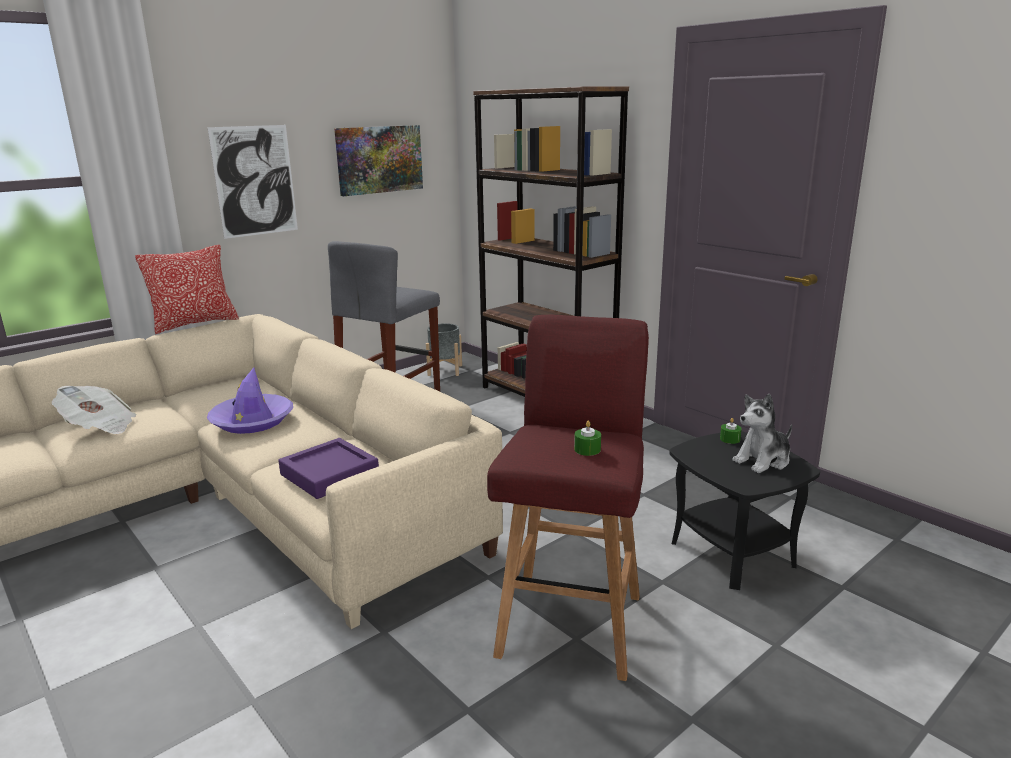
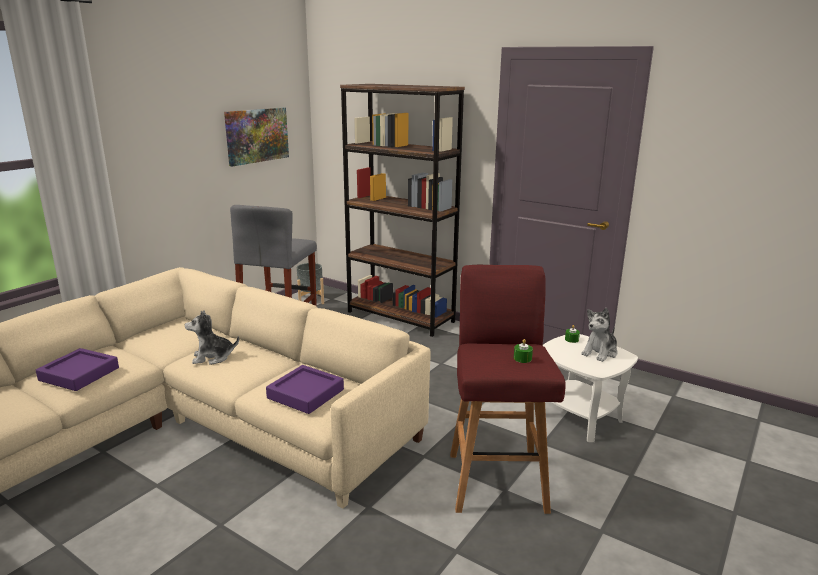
camera: 15 degrees left, 0 degrees up
newspaper [51,386,137,434] -> purple tray [36,348,119,391]
pillow [135,245,239,334] -> none
picture [207,125,298,239] -> none
purple hat [207,367,293,434] -> plush toy [185,310,239,365]
black side table [669,431,820,590] -> white side table [543,334,638,442]

